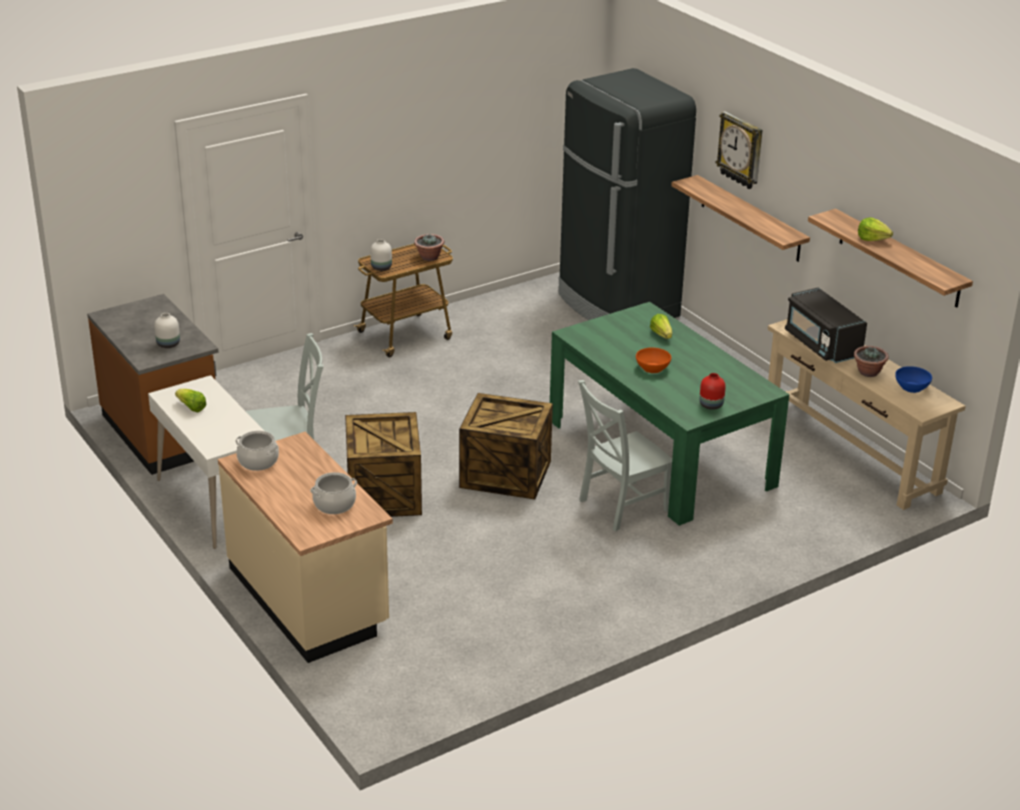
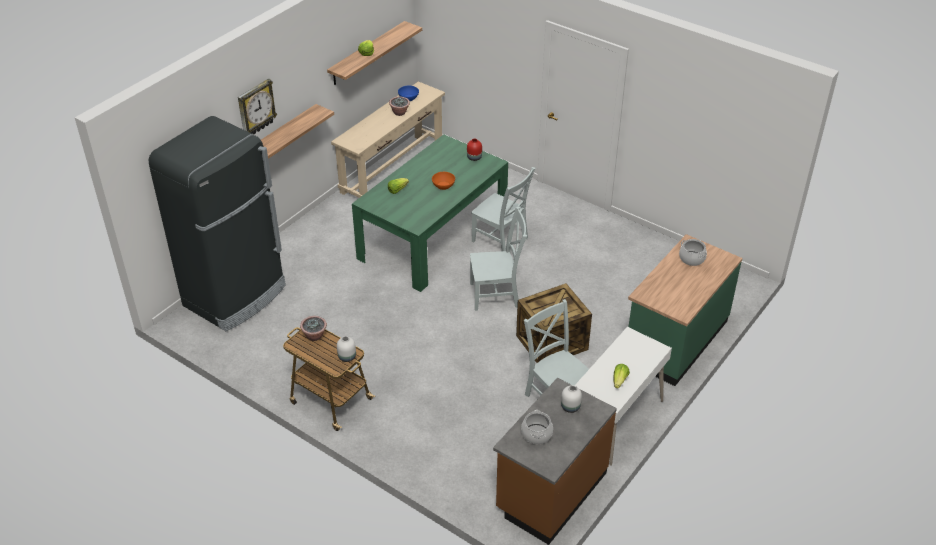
camera: 110 degrees left, 10 degrees up
beige counter [218,432,393,663] -> green counter [628,234,742,386]
cooking pot [236,431,279,471] -> cooking pot moved to [521,410,553,444]
crate [459,393,553,500] -> grey chair [470,206,527,311]
black microwave [785,287,867,363] -> none

